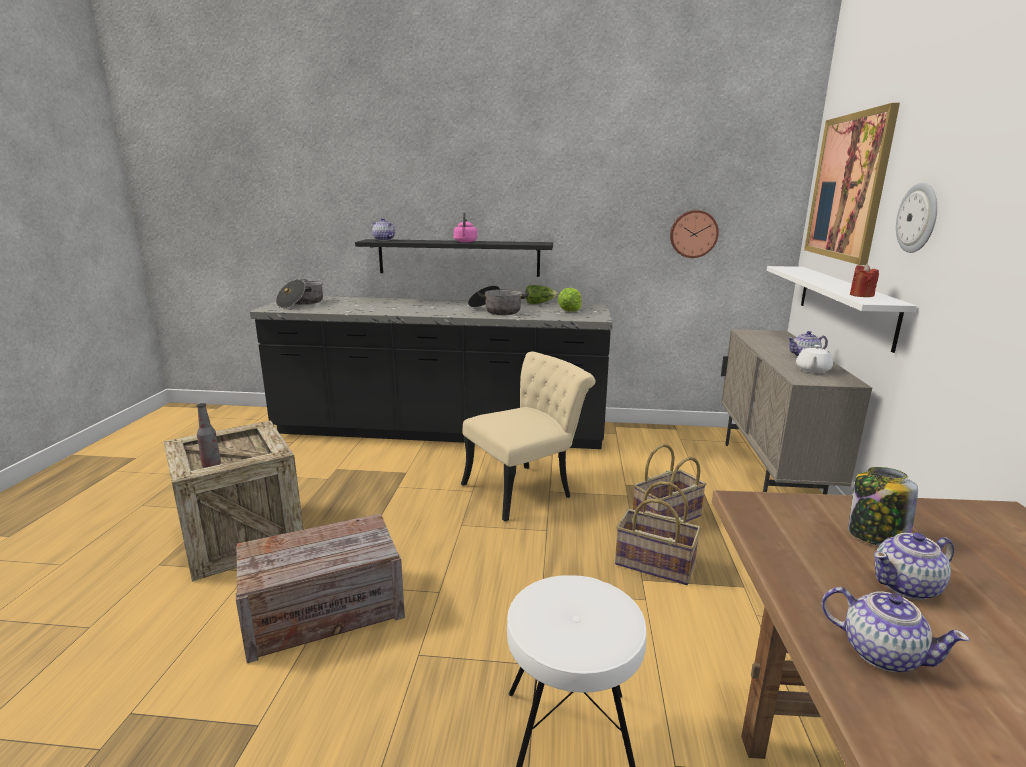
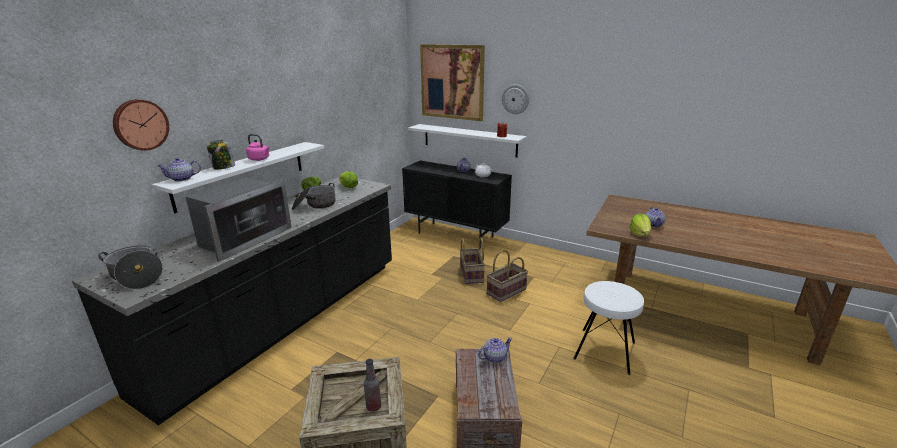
camera: 65 degrees left, 5 degrees up
black shelf [355,239,553,277] -> white shelf [152,142,324,213]
beige chair [461,352,595,521] -> none
wall clock [670,210,719,258] -> wall clock moved to [113,99,169,151]
beige cabinet [721,329,872,494] -> black cabinet [402,161,512,249]
teapot [822,587,970,672] -> teapot moved to [478,337,513,363]
jar [848,467,918,546] -> jar moved to [207,140,235,170]
none -> microwave [186,177,292,262]
none -> lettuce [630,214,651,237]

